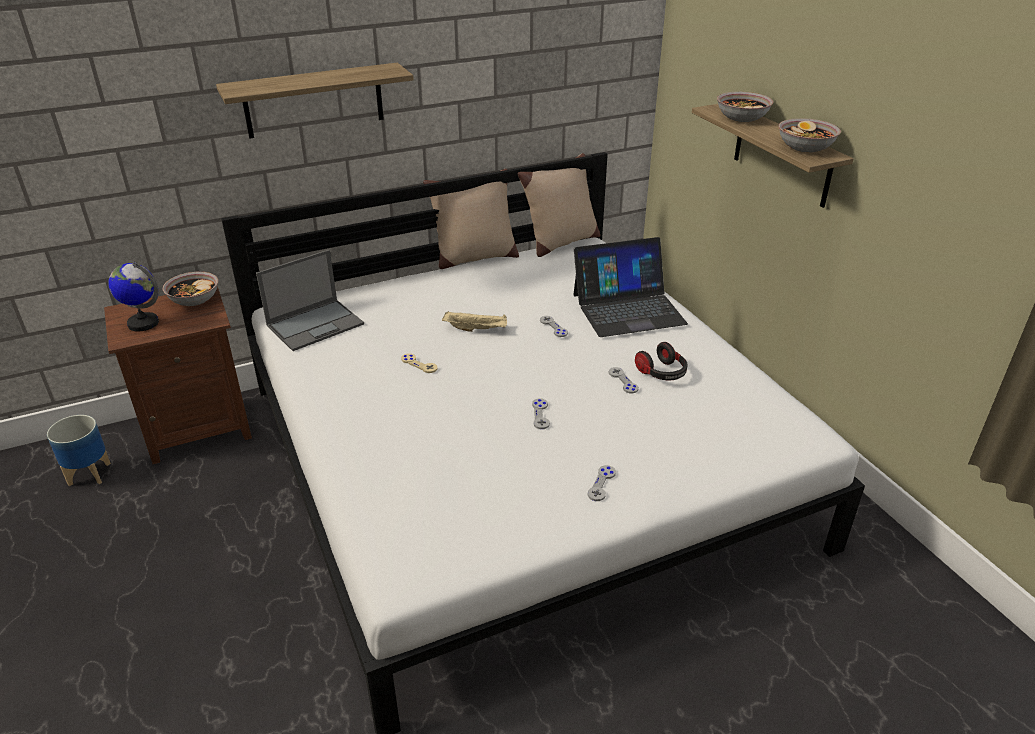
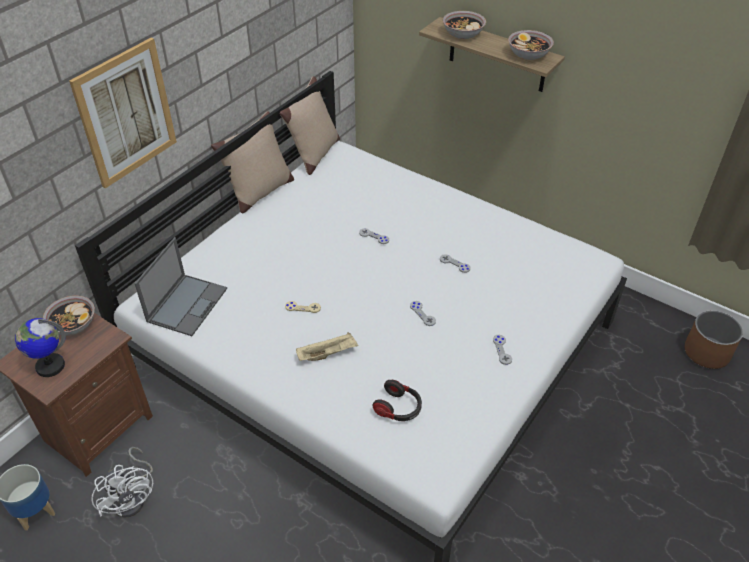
camera: 30 degrees left, 10 degrees up
shelf [216,63,414,139] -> picture [69,38,177,188]
beige tray [442,311,507,332] -> beige tray moved to [296,332,358,361]
laptop [573,237,688,337] -> none
headphones [635,342,687,380] -> headphones moved to [372,380,422,421]
none -> white fan [91,447,153,518]
none -> brown planter [684,311,743,369]

